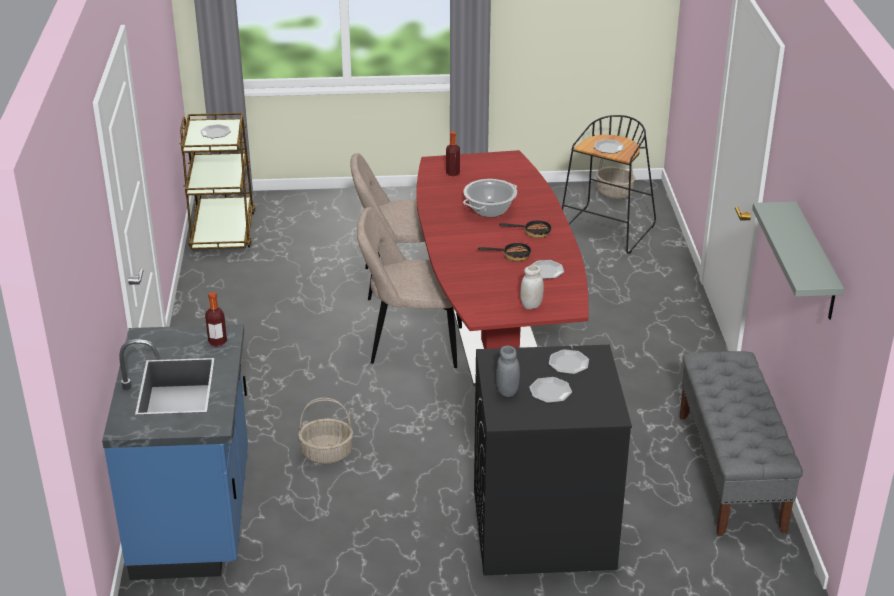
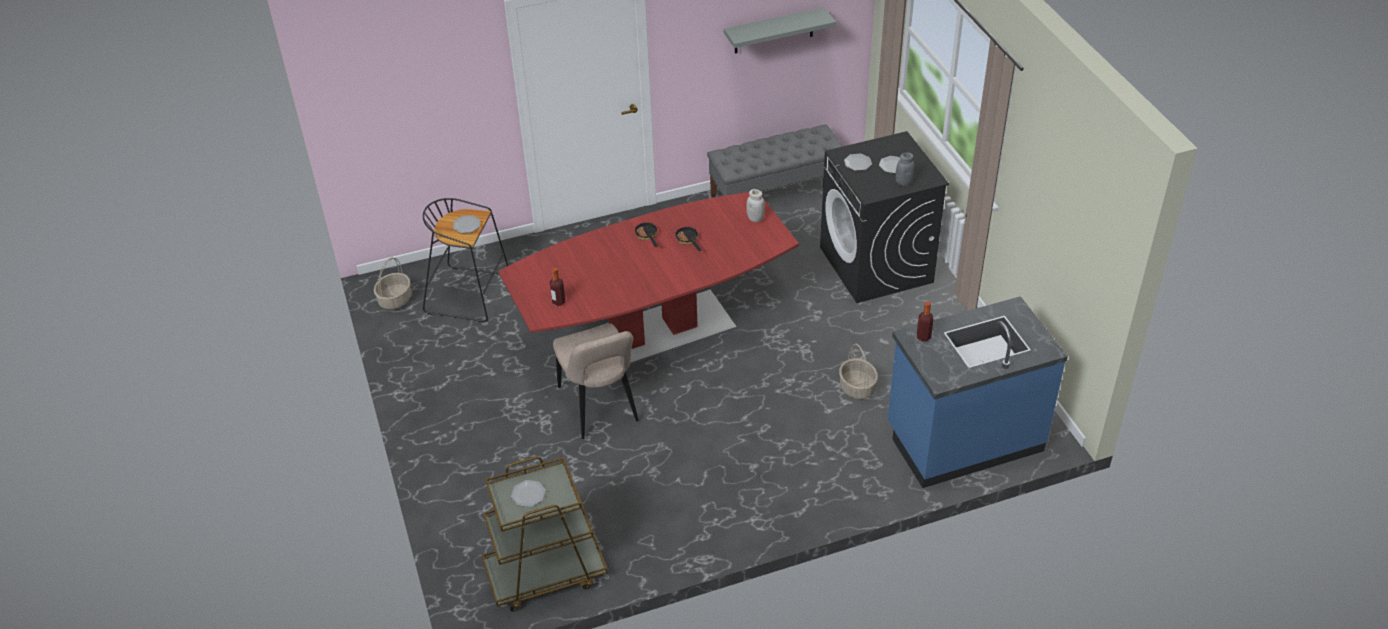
camera: 105 degrees left, 10 degrees up
beige chair [357,207,462,368] -> none
cooking pot [463,179,517,217] -> none
plate [531,260,564,279] -> none

